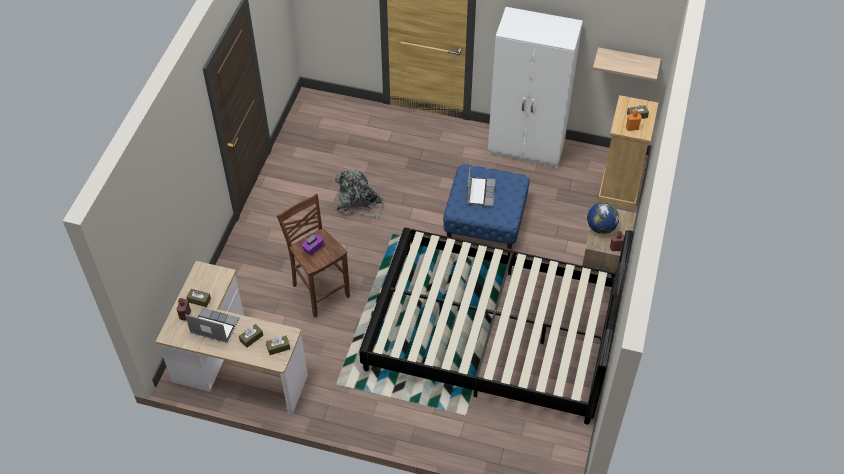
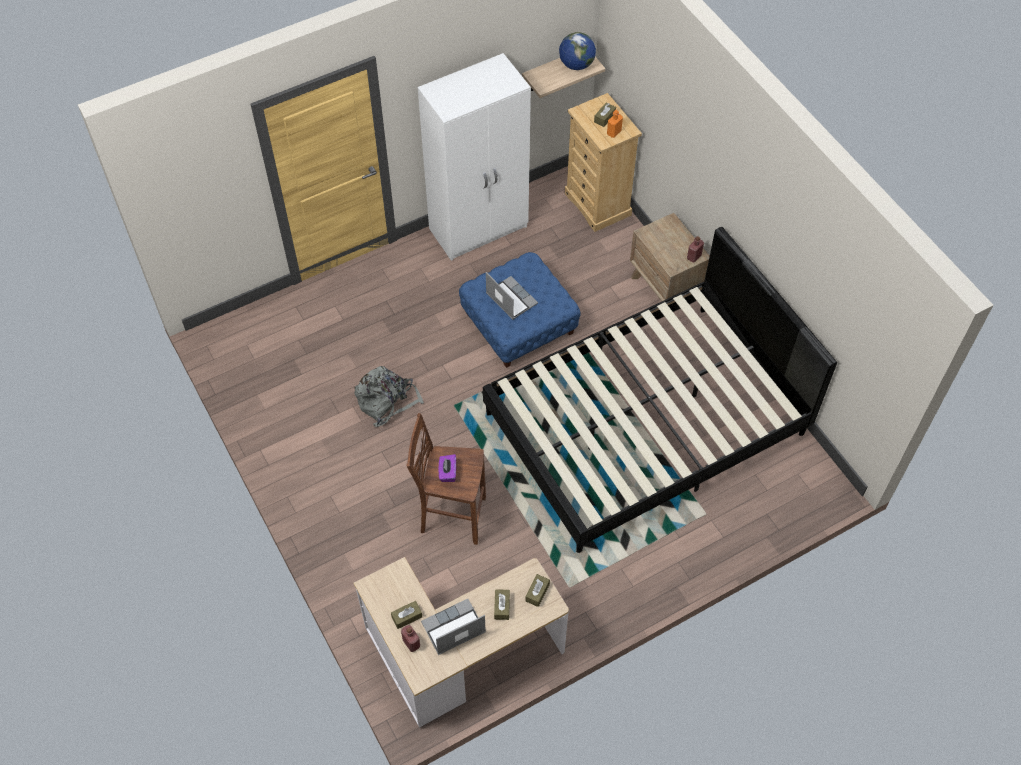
camera: 45 degrees left, 5 degrees up
globe [587,202,619,234] -> globe moved to [559,32,596,70]

